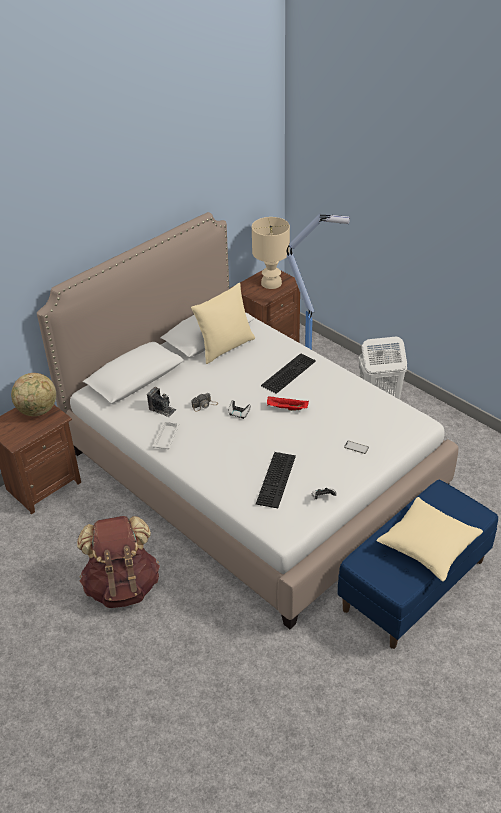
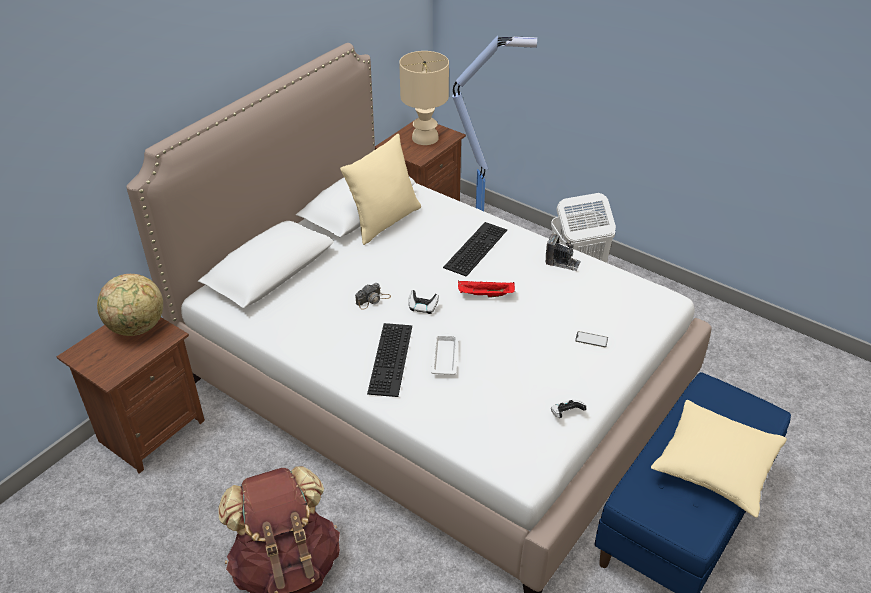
camera: 10 degrees left, 0 degrees up
camera [147,387,176,417] -> camera moved to [545,233,581,271]
white tray [152,420,180,449] -> white tray moved to [431,333,458,375]
keyboard [256,452,296,508] -> keyboard moved to [367,323,412,397]

